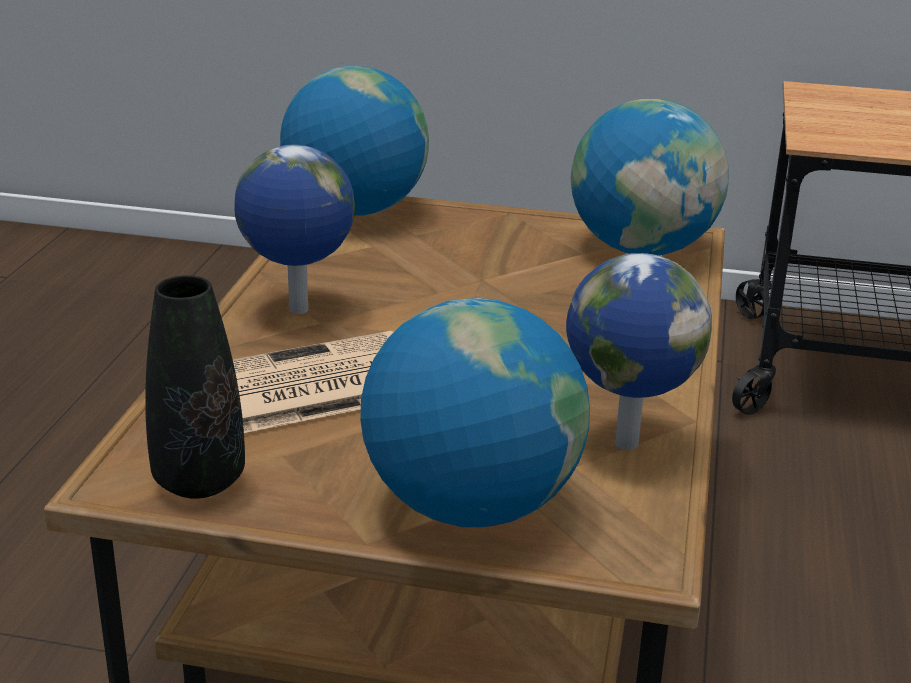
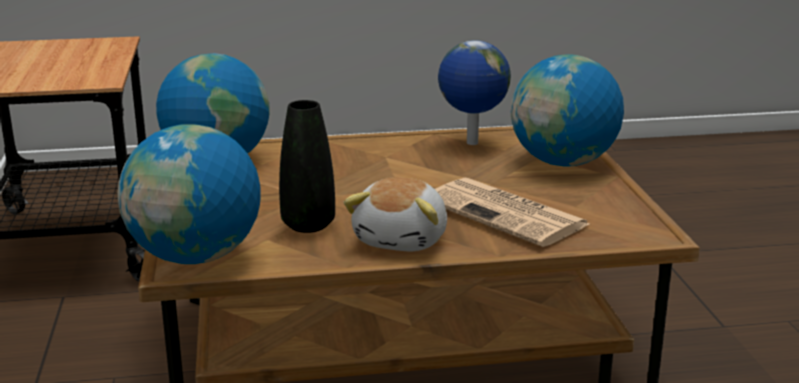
camera: 110 degrees left, 5 degrees down
black vase [145,275,245,499] -> black vase moved to [279,100,335,233]
globe [234,144,355,314] -> plush toy [344,177,447,251]

